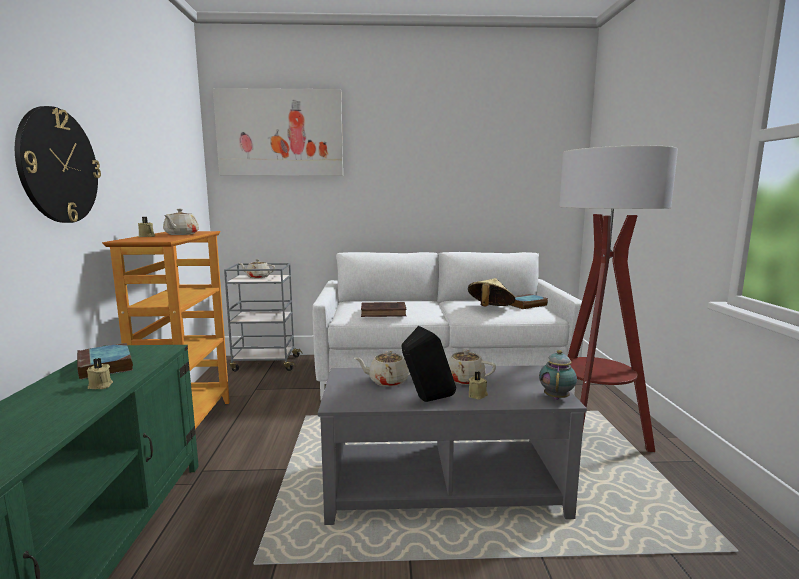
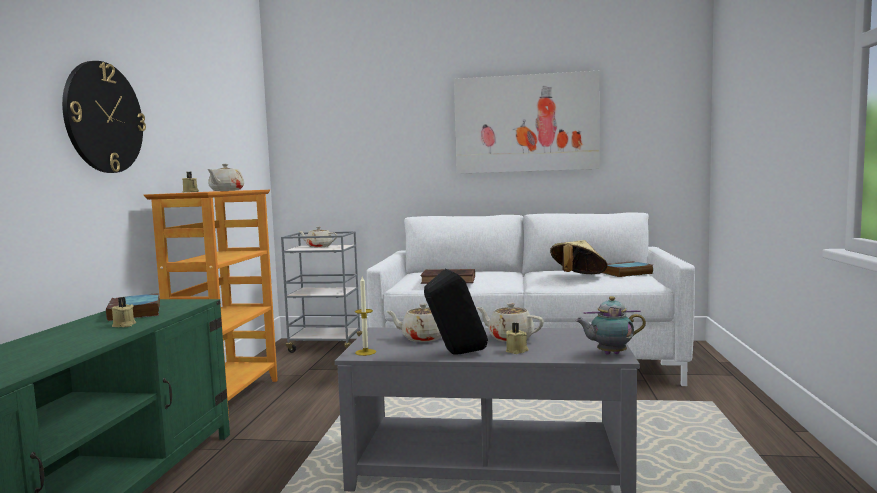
camera: 10 degrees right, 5 degrees down
picture [213,88,343,176] -> picture moved to [454,71,599,174]
teapot [539,350,577,400] -> teapot turned 120 degrees counterclockwise [575,296,646,355]
floor lamp [559,145,678,452] -> none
none -> candle [355,276,376,356]

